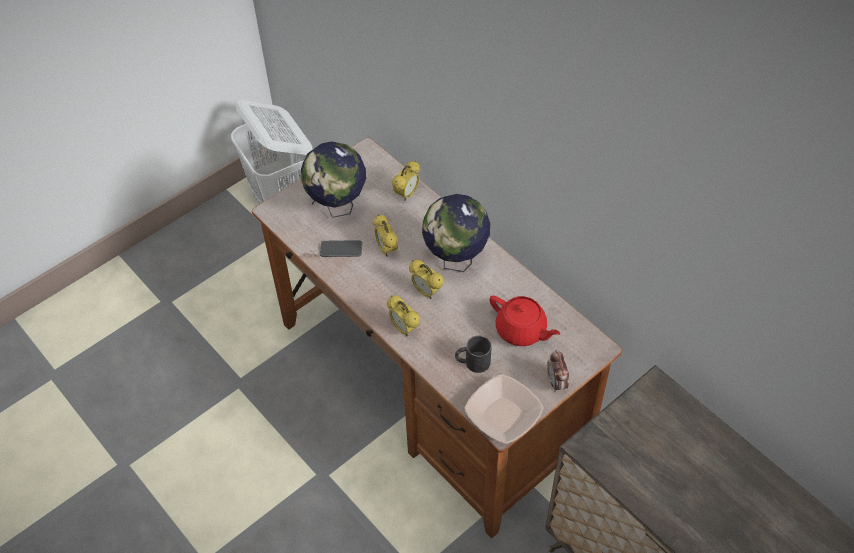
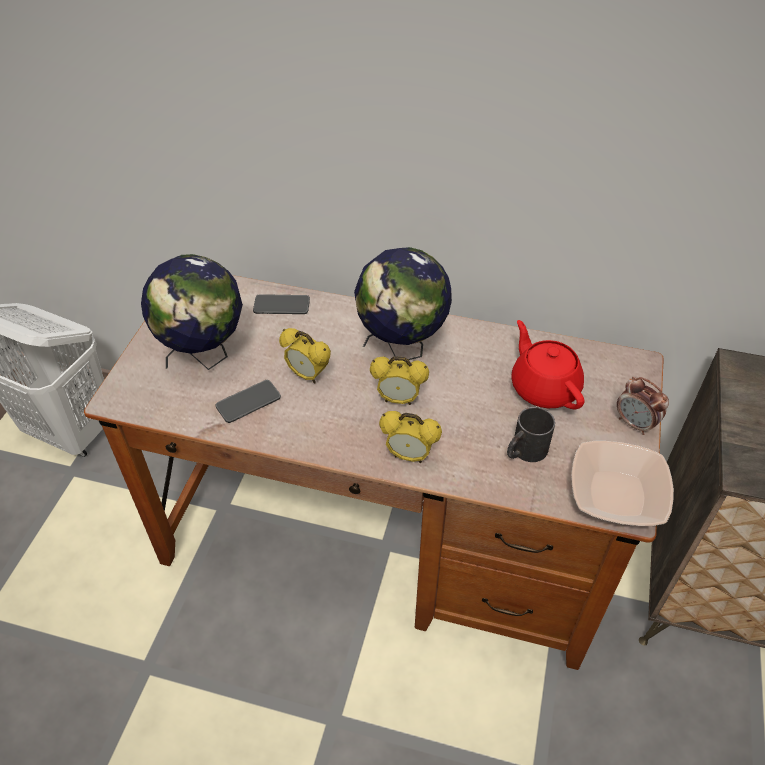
camera: 35 degrees left, 5 degrees down
alarm clock [392,161,420,201] -> phone [253,294,310,314]
red teapot [489,295,560,346] -> red teapot turned 120 degrees counterclockwise [511,320,585,410]

